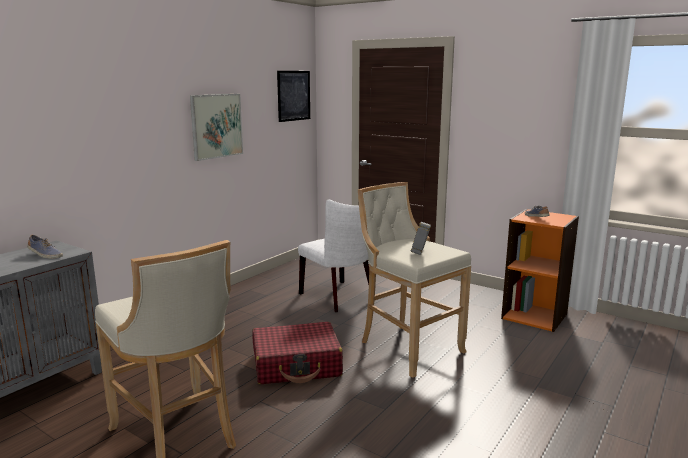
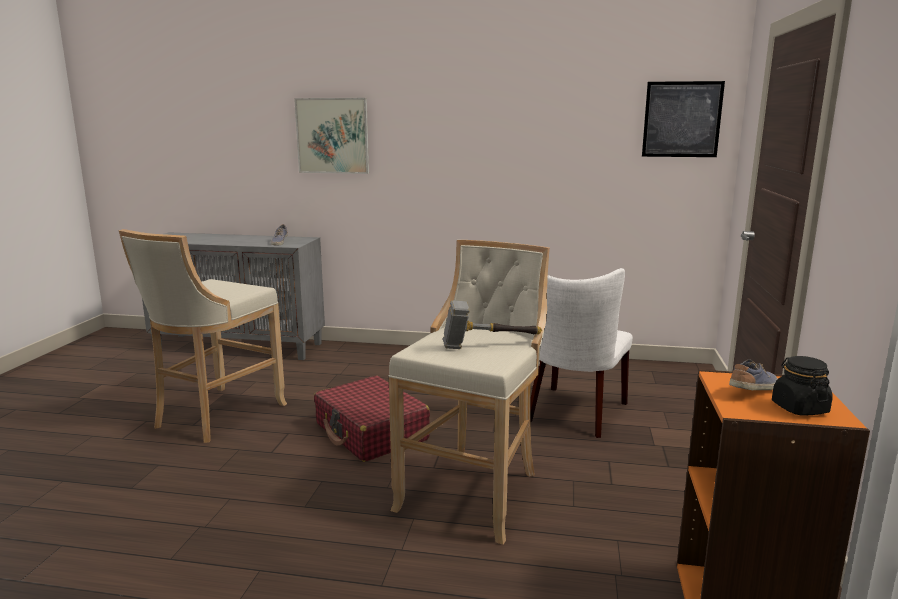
camera: 65 degrees right, 0 degrees up
picture [190,94,243,161] -> picture moved to [294,98,369,174]
none -> black jar [772,356,833,416]

